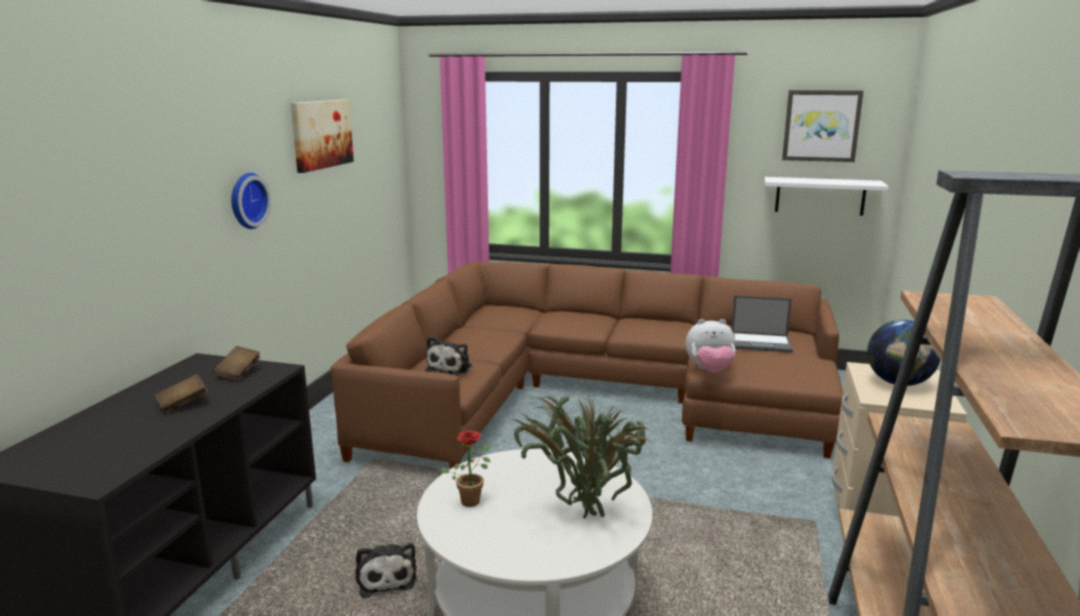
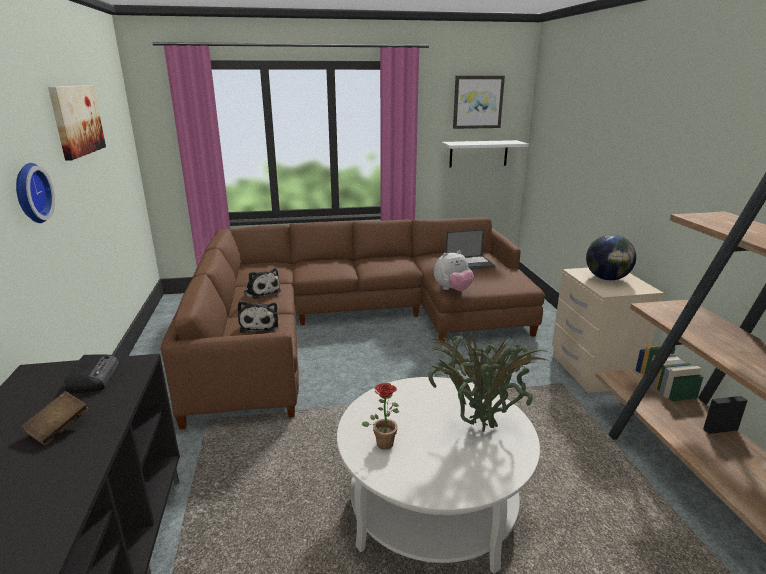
camera: 25 degrees left, 5 degrees up
brown book [213,346,260,381] -> radio [64,355,120,394]
plush toy [355,543,417,598] -> plush toy moved to [244,268,281,299]

